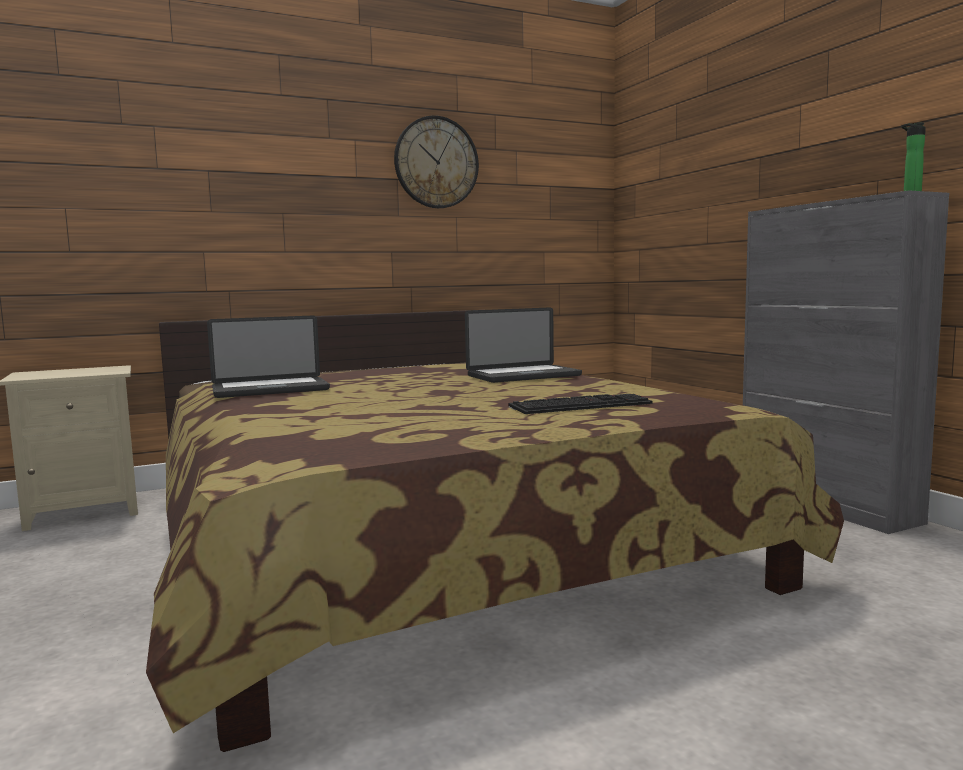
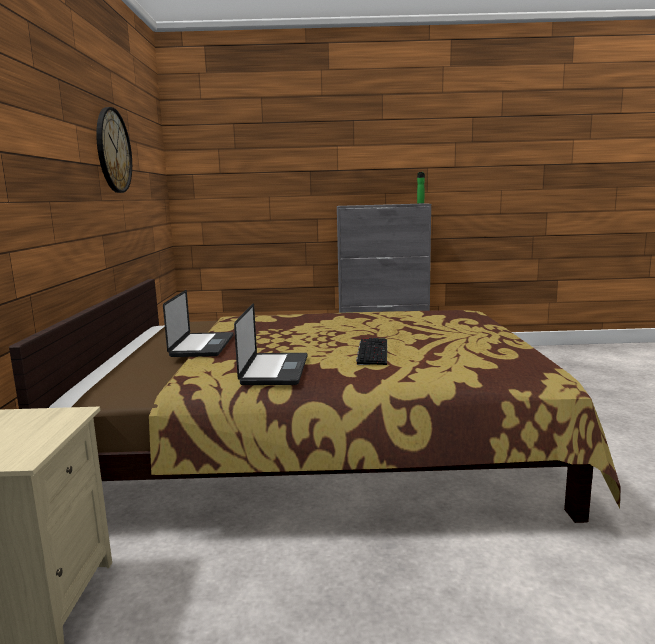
camera: 65 degrees left, 5 degrees up
laptop [465,307,582,383] -> laptop moved to [163,290,234,357]
keyboard [508,394,653,414] -> keyboard moved to [356,338,387,365]

